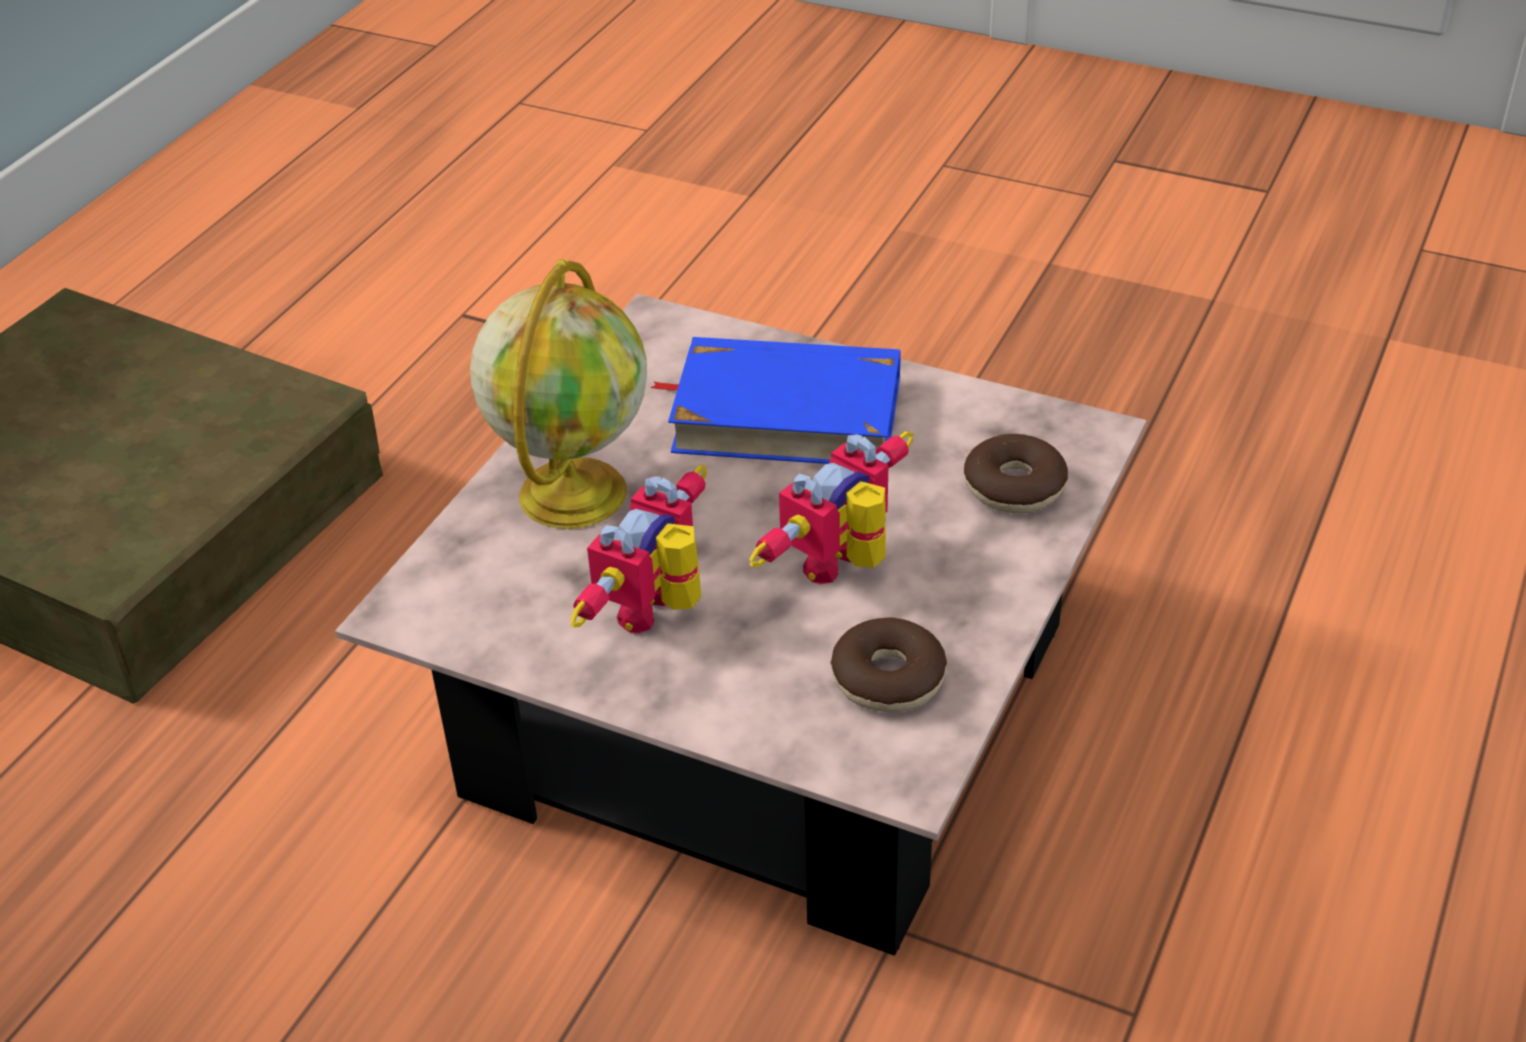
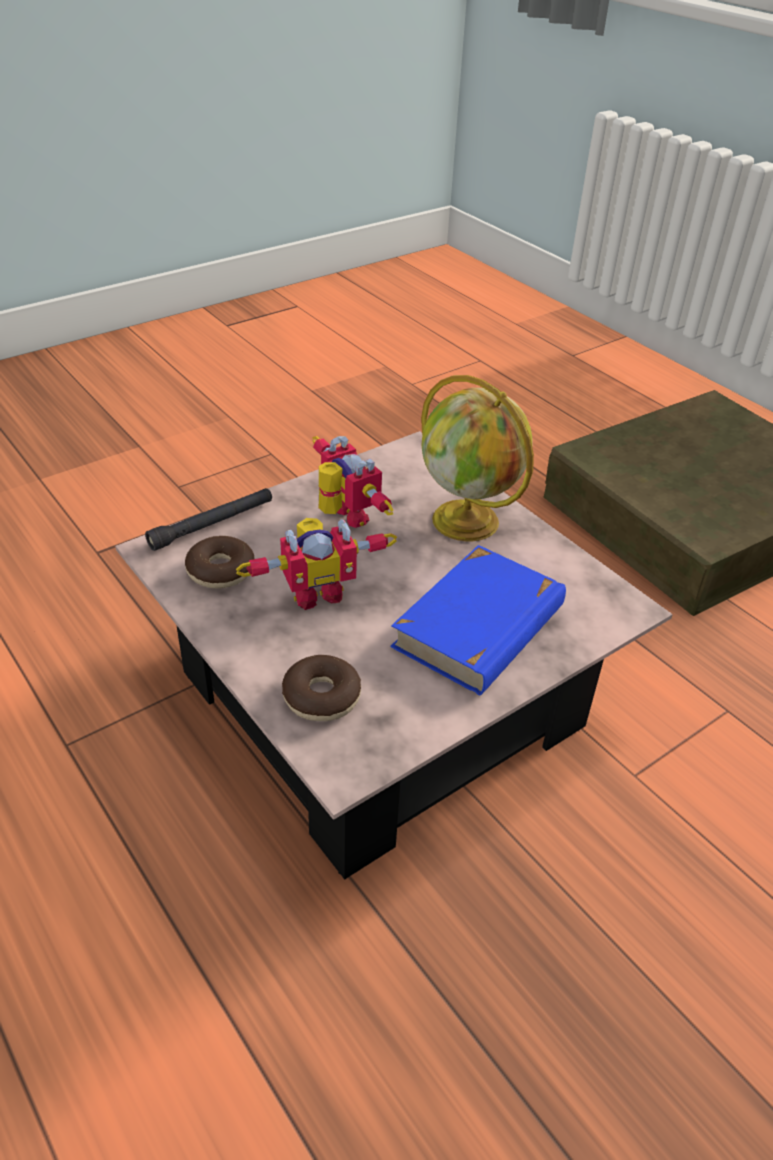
camera: 115 degrees right, 0 degrees up
toy robot [749,431,914,584] -> toy robot turned 90 degrees clockwise [236,518,397,610]
none -> black flashlight [145,488,272,551]

